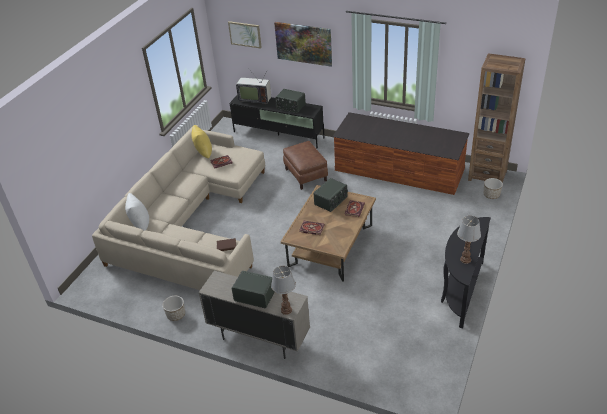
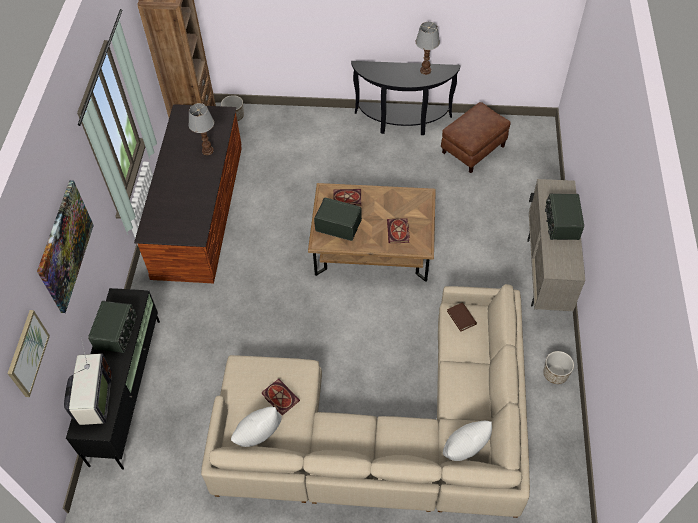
camera: 110 degrees left, 15 degrees up
yellow pillow [191,125,212,158] -> white pillow [231,407,282,447]
table lamp [271,266,296,315] -> table lamp moved to [188,103,214,155]
brown ottoman [283,141,328,190] -> brown ottoman moved to [441,102,511,173]

